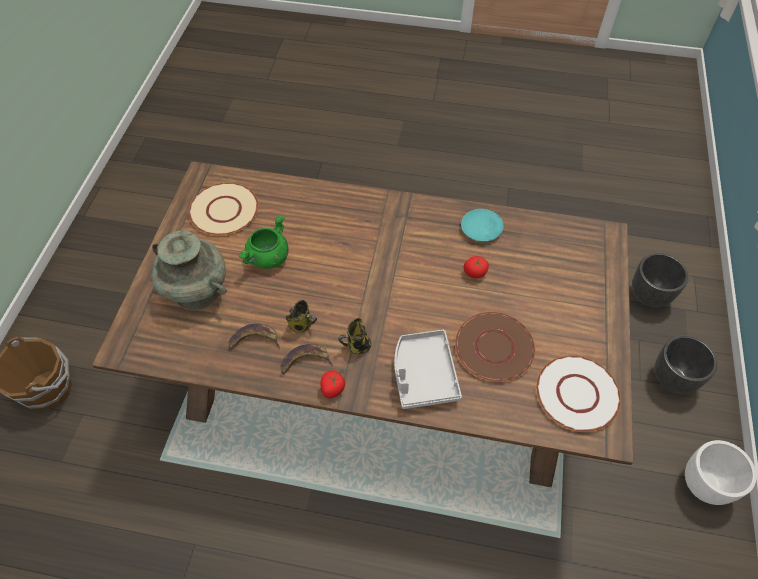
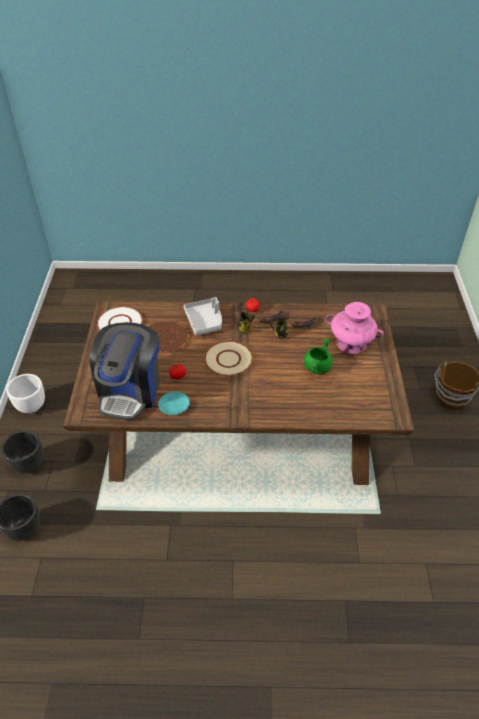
camera: 170 degrees right, 10 degrees down
turquoise vase [152,230,227,311] -> pink vase [326,302,384,354]
beige plate [189,183,258,235] -> beige plate moved to [204,341,253,376]
none -> coffee machine [89,322,160,420]

